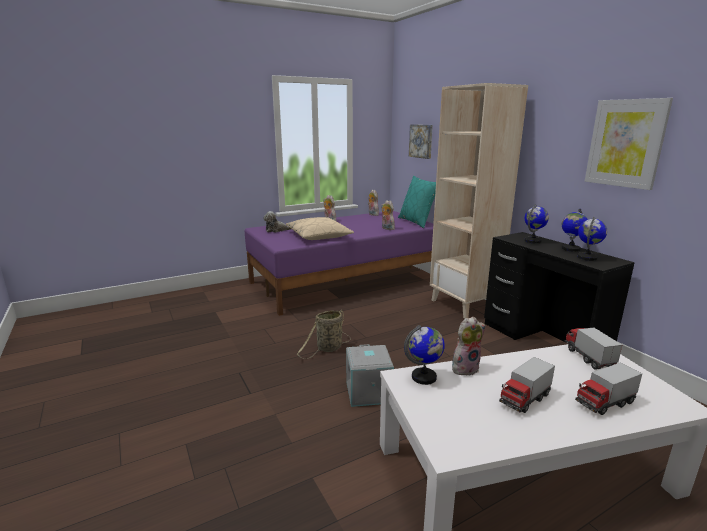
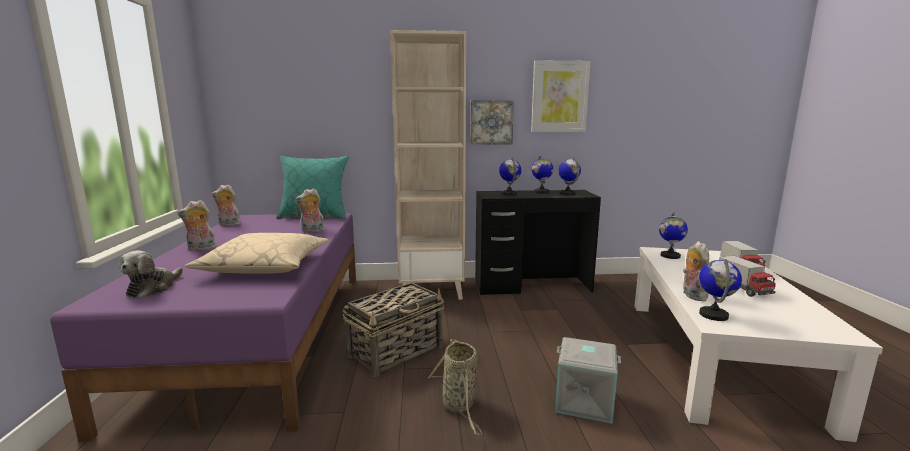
camera: 65 degrees left, 5 degrees down
picture [409,124,433,159] -> picture moved to [470,100,514,145]
toy truck [564,327,622,370] -> globe [659,212,688,259]
none -> basket [343,282,444,377]

